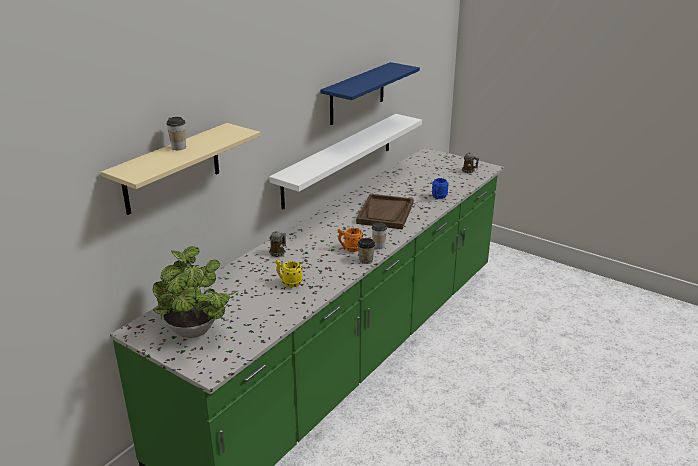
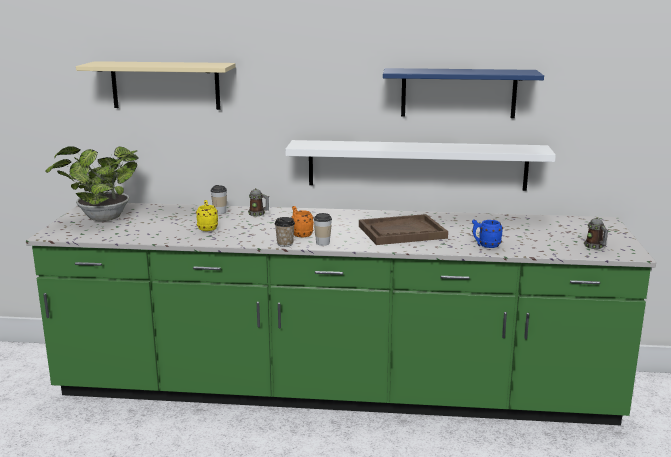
camera: 60 degrees right, 10 degrees down
cup [166,117,186,150] -> cup moved to [211,185,227,214]

